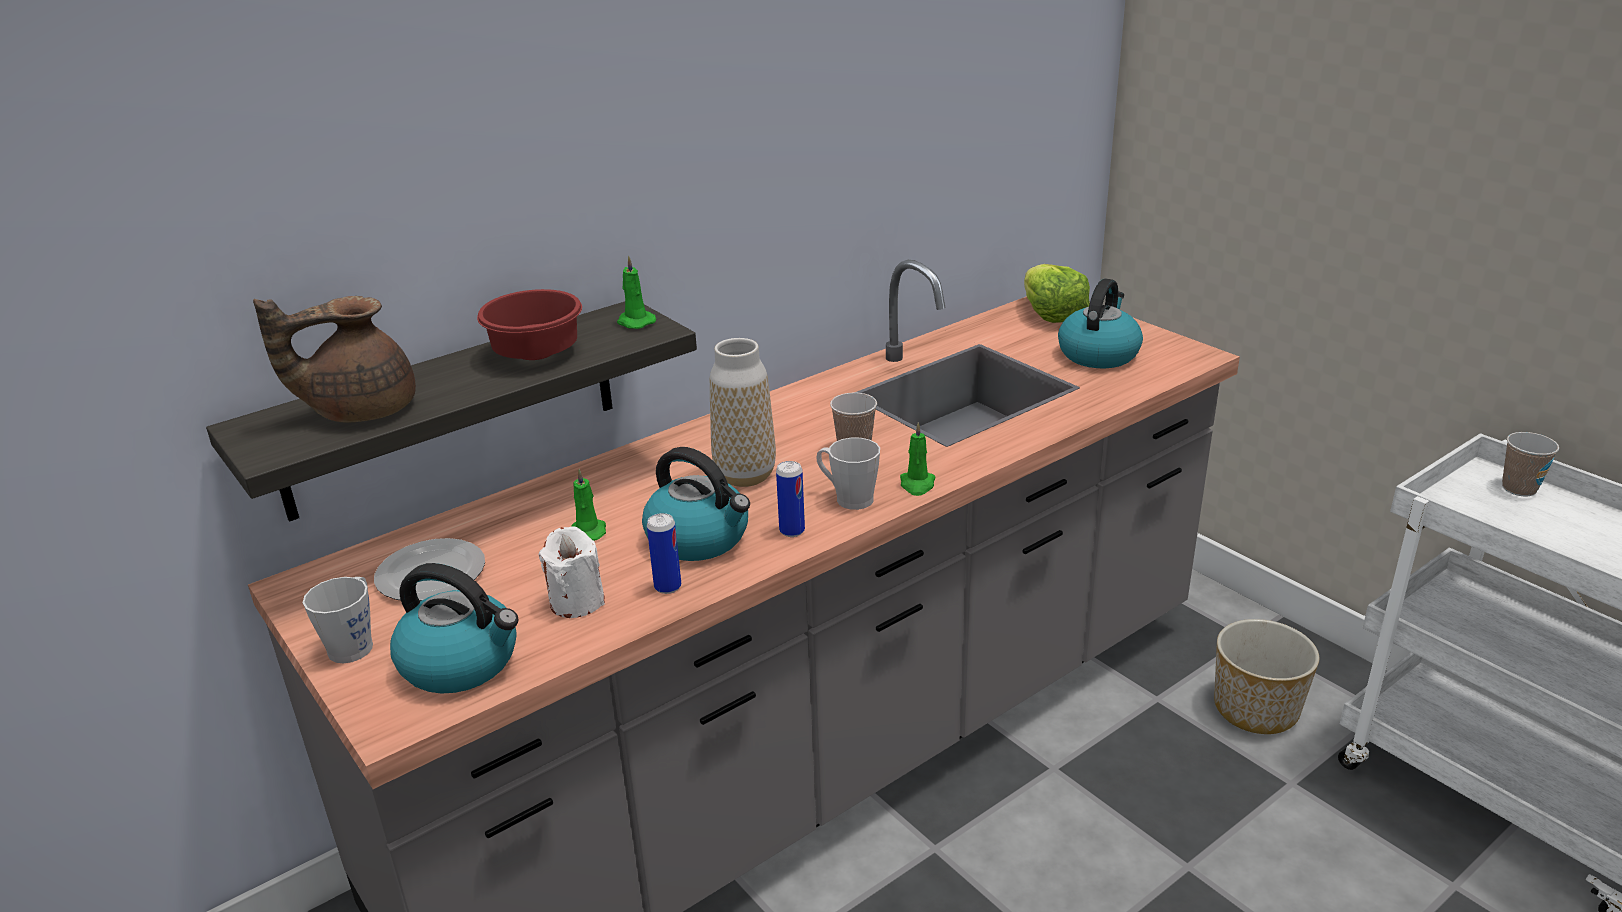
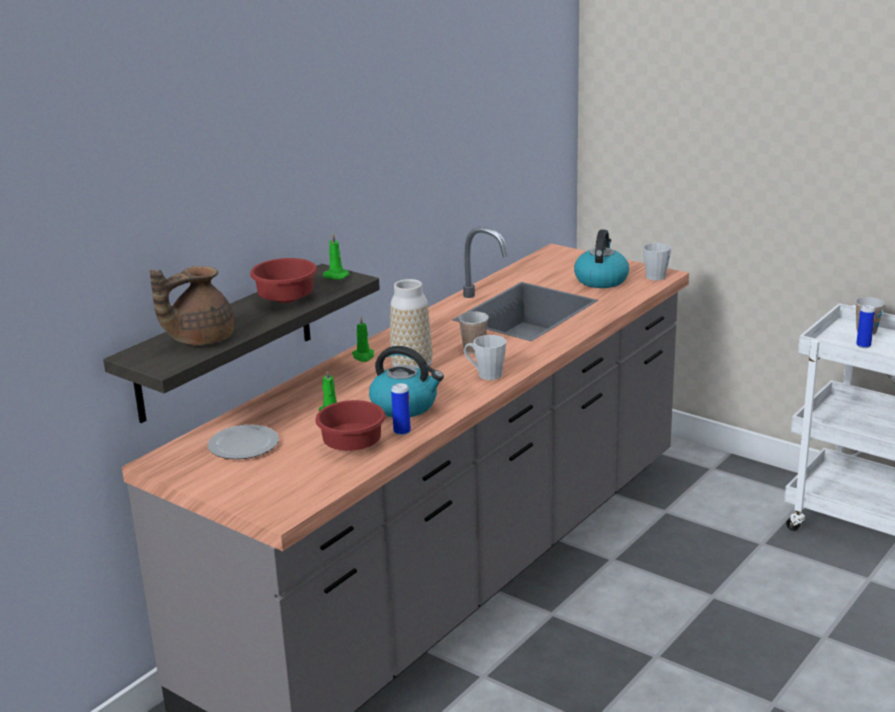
camera: 15 degrees left, 5 degrees down
grey mug [303,577,373,664] -> grey mug moved to [643,243,671,280]
kettle [390,563,518,693] -> none
white candle [539,526,605,618] -> red bowl [315,400,386,451]
can [776,461,805,537] -> can moved to [856,305,875,348]
green candle [900,422,936,496] -> green candle moved to [352,316,374,362]
lettuce [1024,264,1090,323] -> none
planter [1214,619,1319,734] -> none

